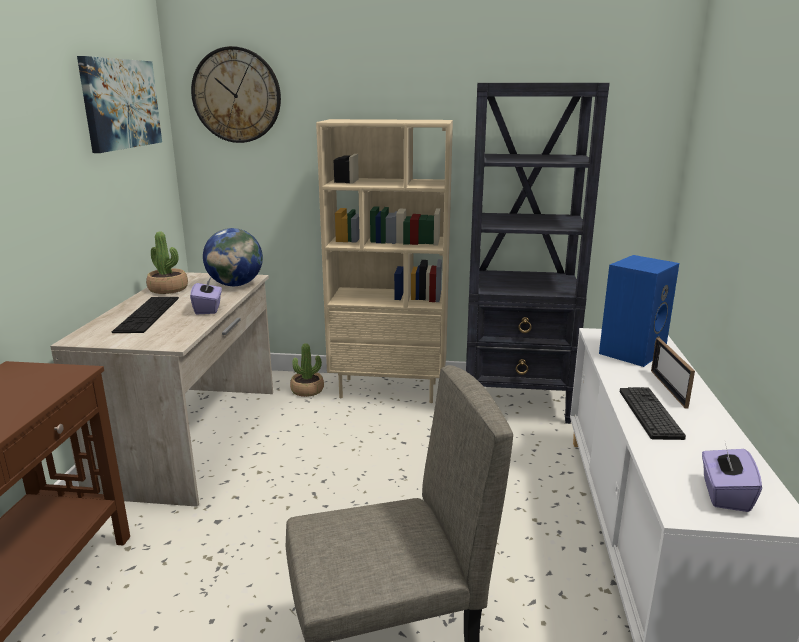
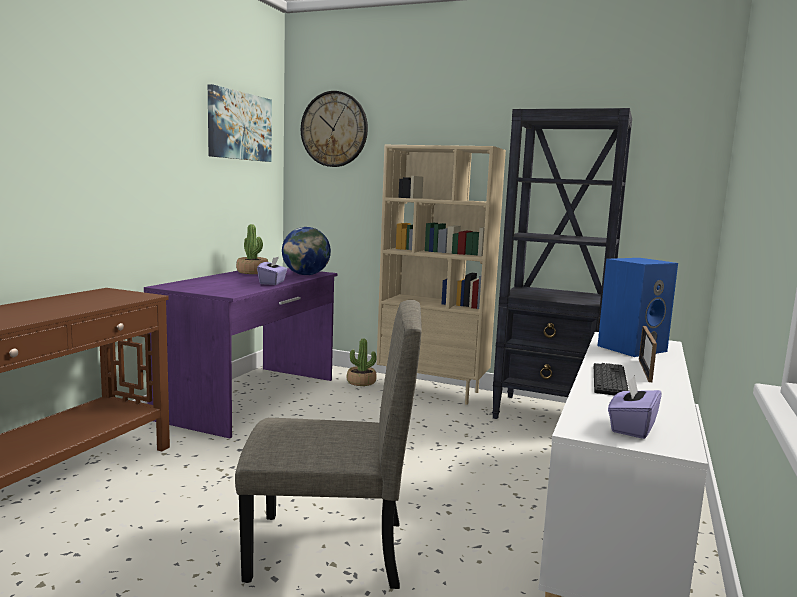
camera: 15 degrees right, 10 degrees down
beige desk [50,272,273,507] -> purple desk [144,268,338,438]
keyboard [112,297,179,333] -> none

